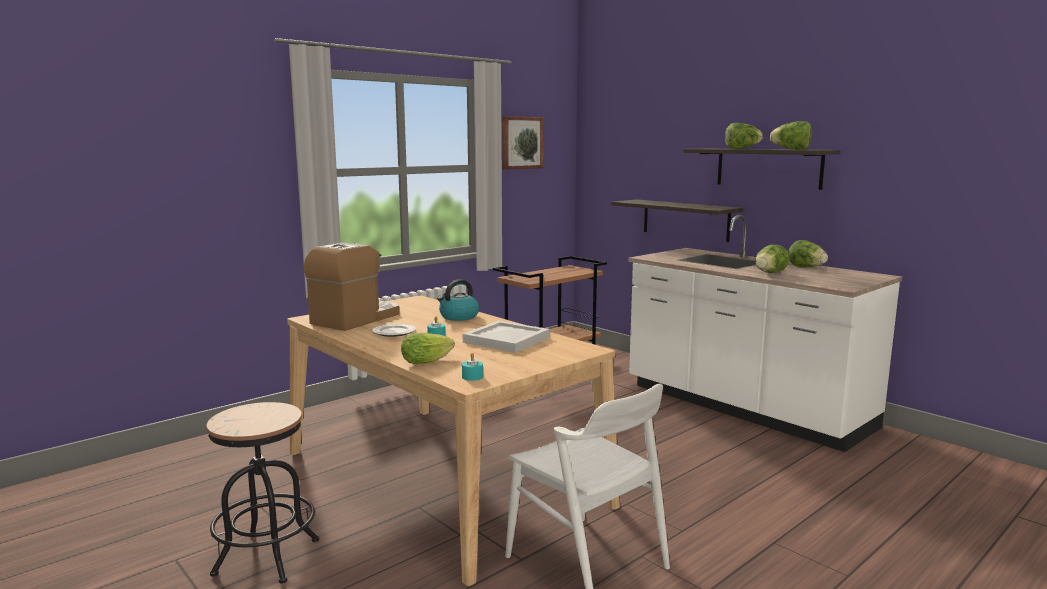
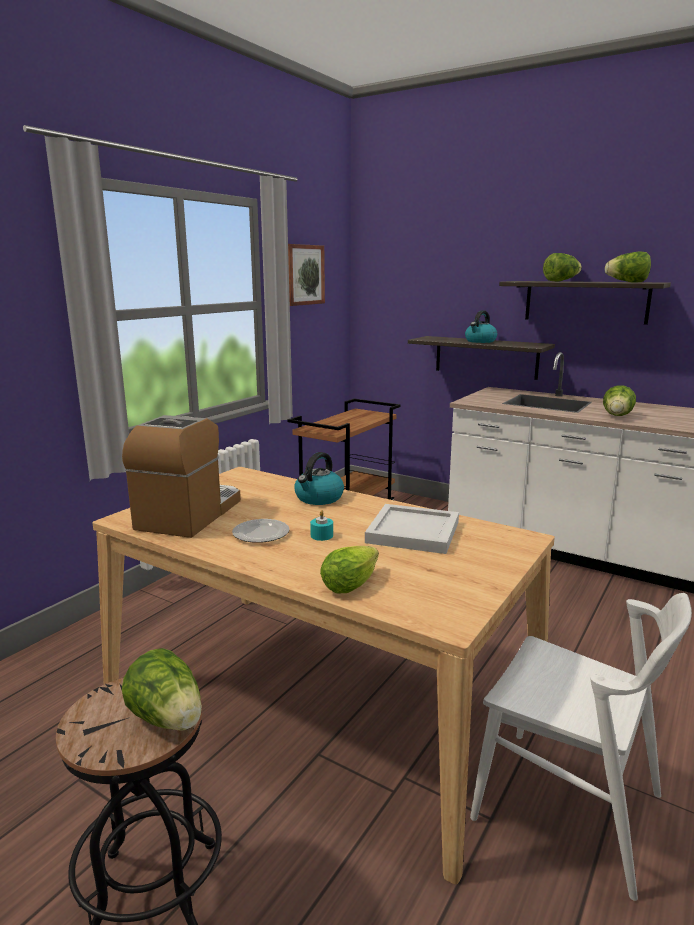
camera: 15 degrees left, 5 degrees up
turquoise candle [462,353,483,381] -> none
lettuce [788,240,828,268] -> lettuce moved to [122,648,202,731]
none -> kettle [465,310,497,343]

